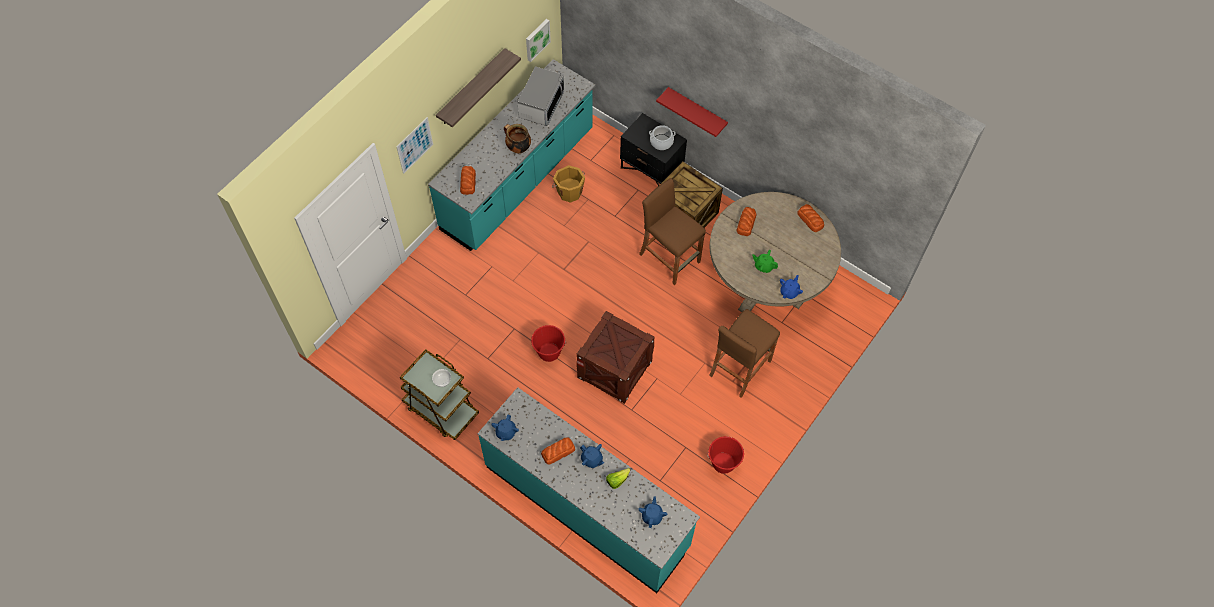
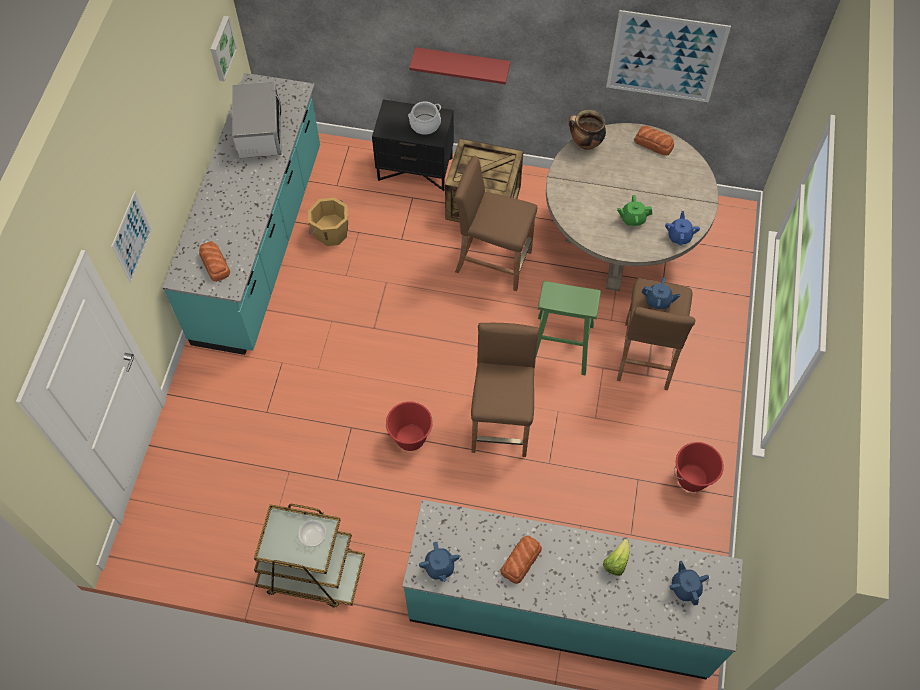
camera: 25 degrees left, 0 degrees up
shelf [436,48,521,127] -> none
cooking pot [504,124,531,154] -> cooking pot moved to [569,110,606,150]
crate [576,311,655,404] -> brown stool [471,323,539,457]
blue teapot [580,444,604,468] -> blue teapot moved to [641,277,680,309]
bread [737,207,757,236] -> none
none -> green stool [536,281,601,375]
none -> picture [606,10,731,102]

